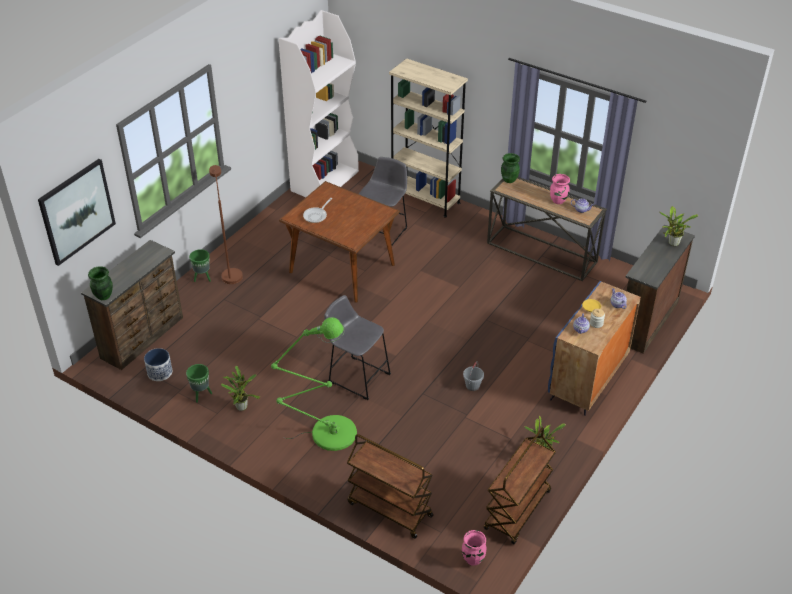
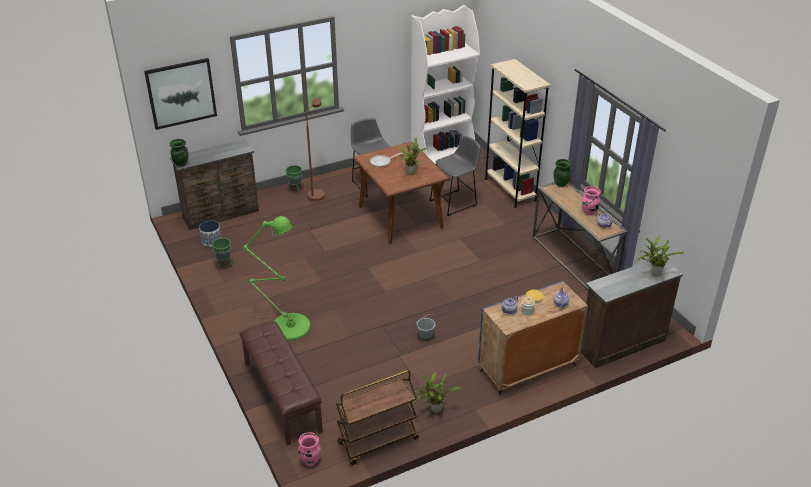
camera: 30 degrees right, 5 degrees down
potted plant [221,366,260,411] -> potted plant moved to [399,138,428,175]
grey stool [324,295,391,400] -> grey stool moved to [351,118,391,198]
brown cart [347,434,434,539] -> brown bench [239,321,323,445]

